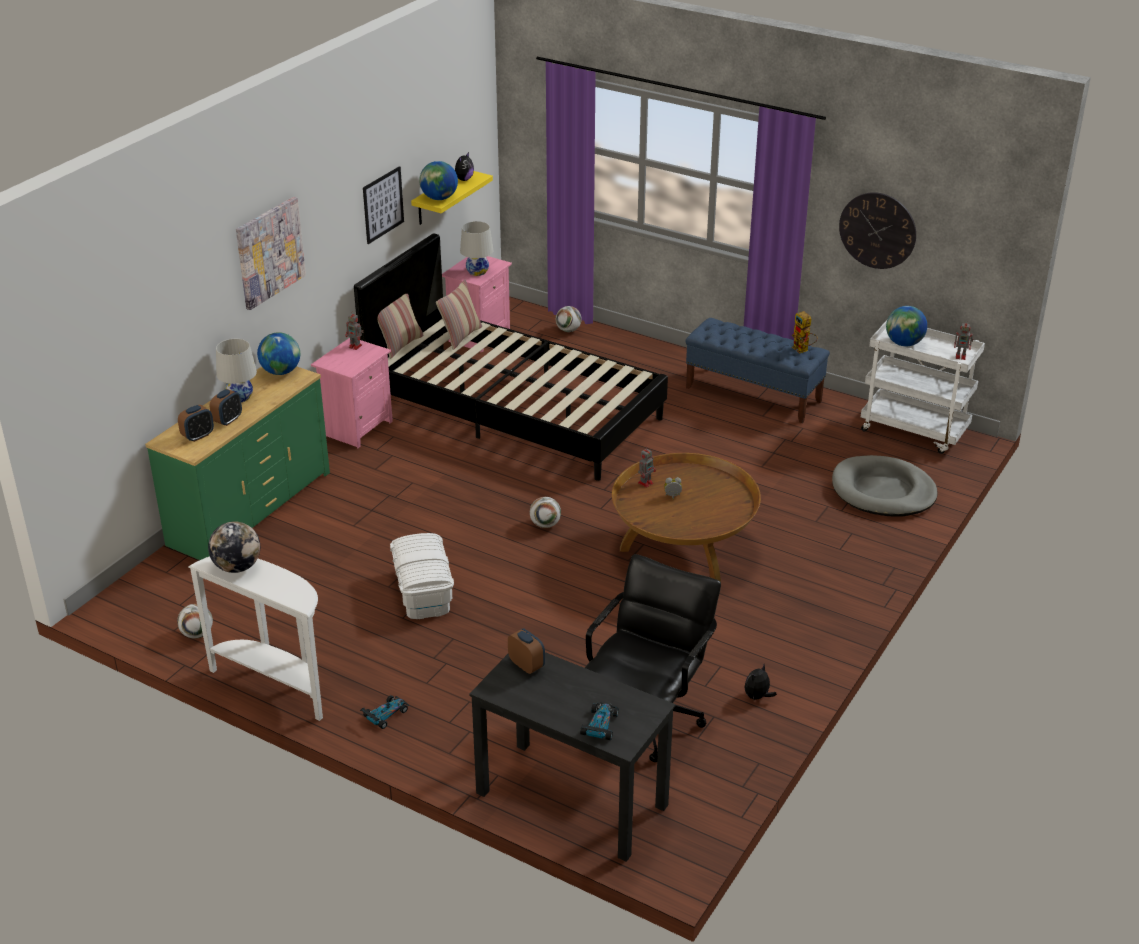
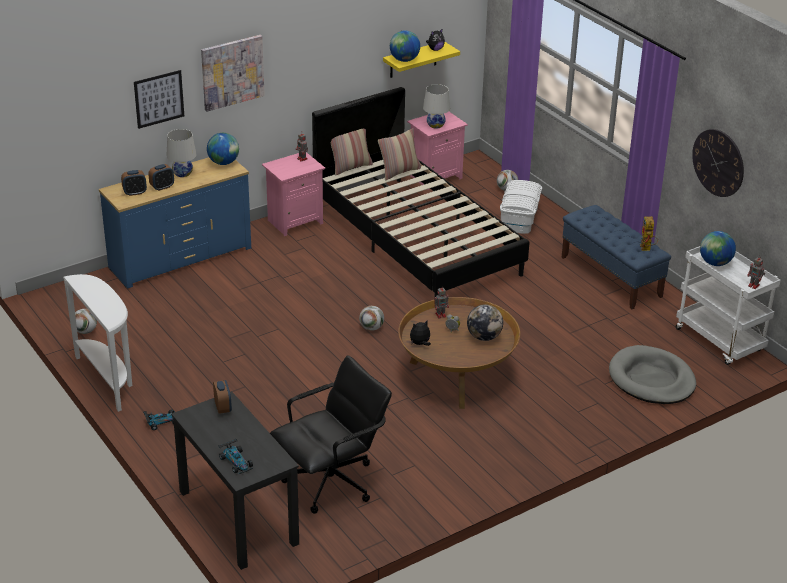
camera: 25 degrees right, 0 degrees up
green dresser [145,366,330,560] -> blue dresser [99,157,251,289]
globe [208,522,260,573] -> globe moved to [467,304,503,341]
picture [363,166,404,244] -> picture moved to [134,70,184,129]
white storage box [390,533,454,619] -> white storage box moved to [500,180,542,234]
toy car [580,702,619,740] -> toy car turned 105 degrees clockwise [218,438,253,474]
plush toy [744,665,777,699] -> plush toy moved to [410,320,431,346]

